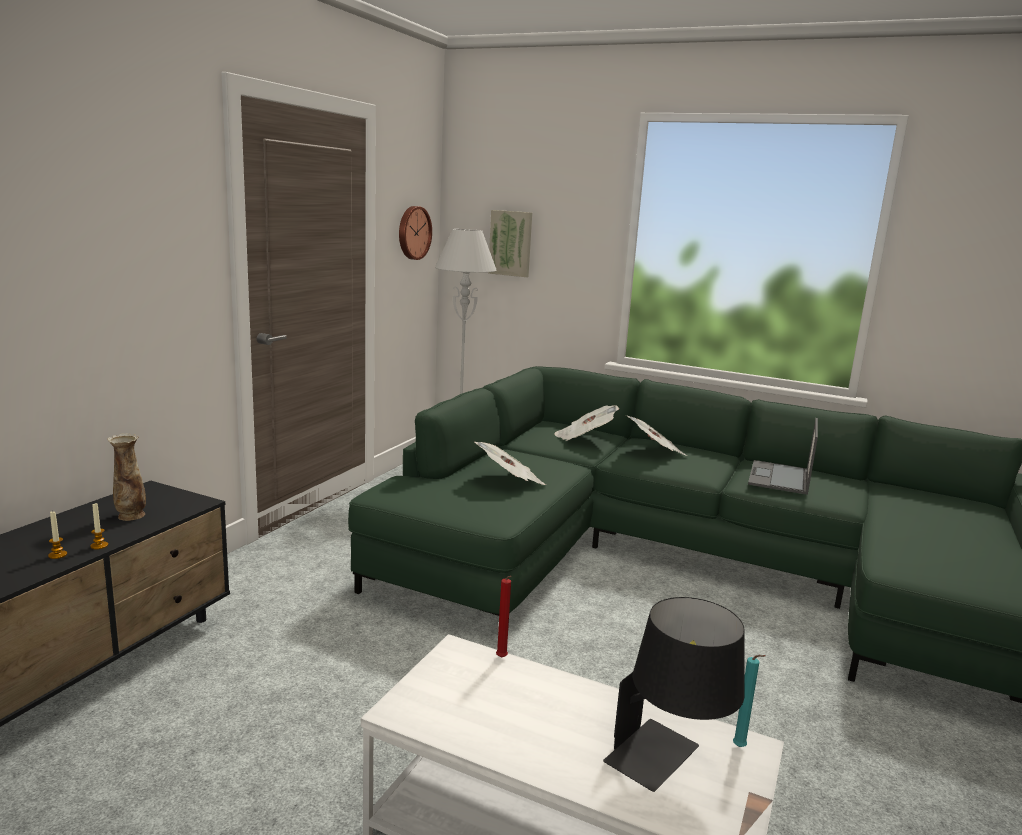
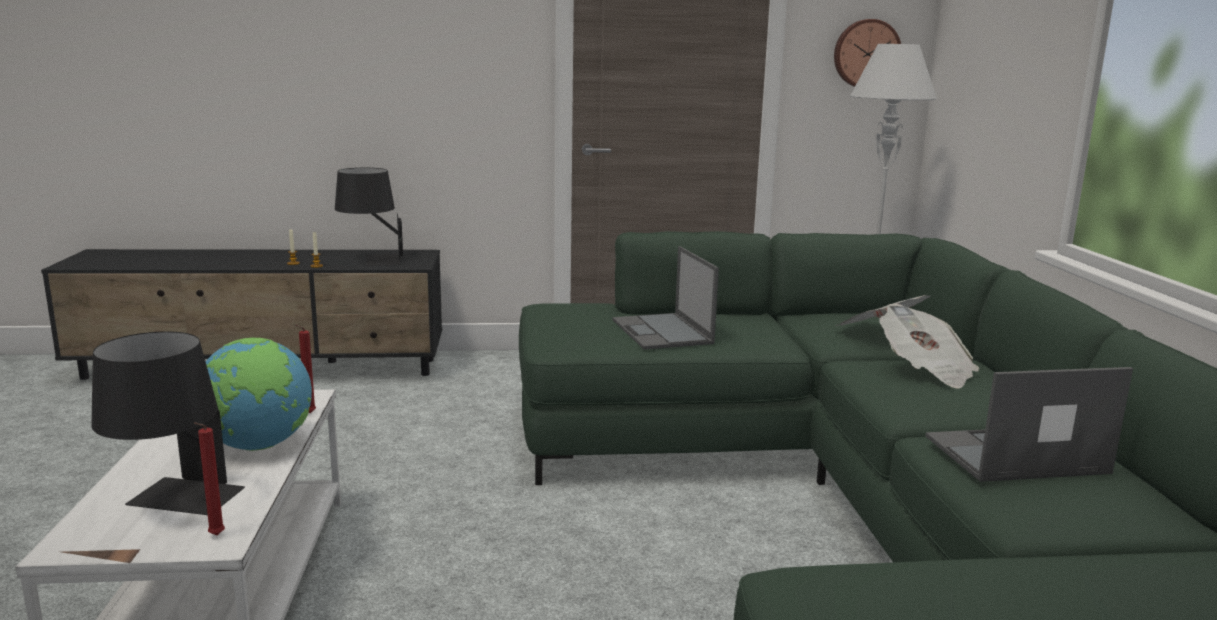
camera: 60 degrees right, 0 degrees up
vase [107,433,146,521] -> black table lamp [335,168,403,266]
newspaper [475,442,546,485] -> laptop [612,246,719,350]
picture [488,210,532,277] -> none
turquoise candle [733,655,766,747] -> red candle [193,422,225,535]
none -> globe [206,338,312,451]

